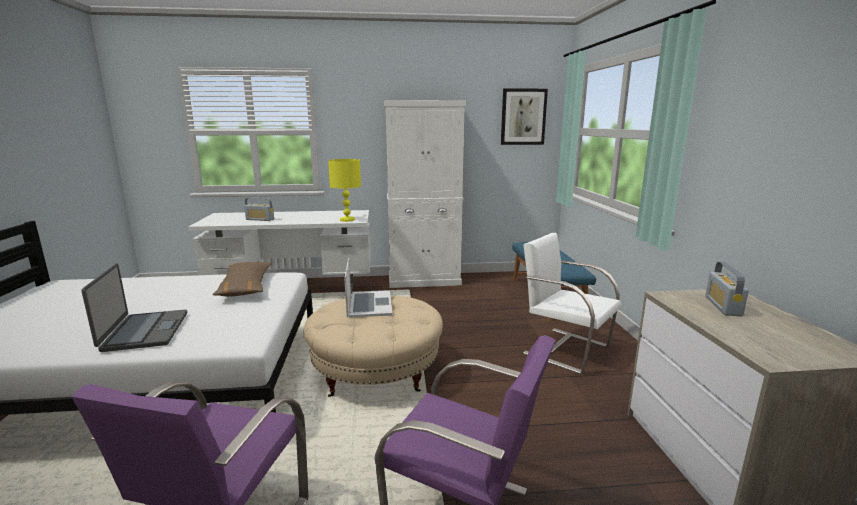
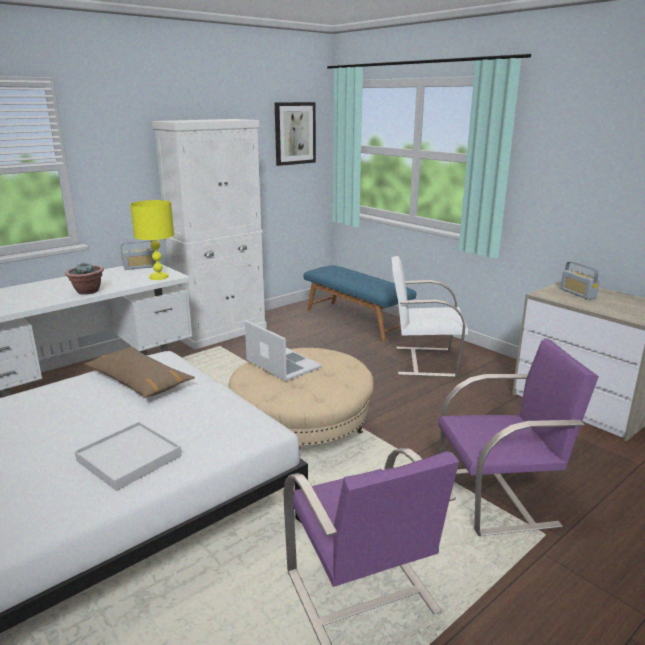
camera: 35 degrees left, 5 degrees up
laptop [81,264,187,352] -> white tray [74,422,182,491]
radio [244,198,274,221] -> radio moved to [121,241,156,270]
none -> potted plant [65,263,104,295]

